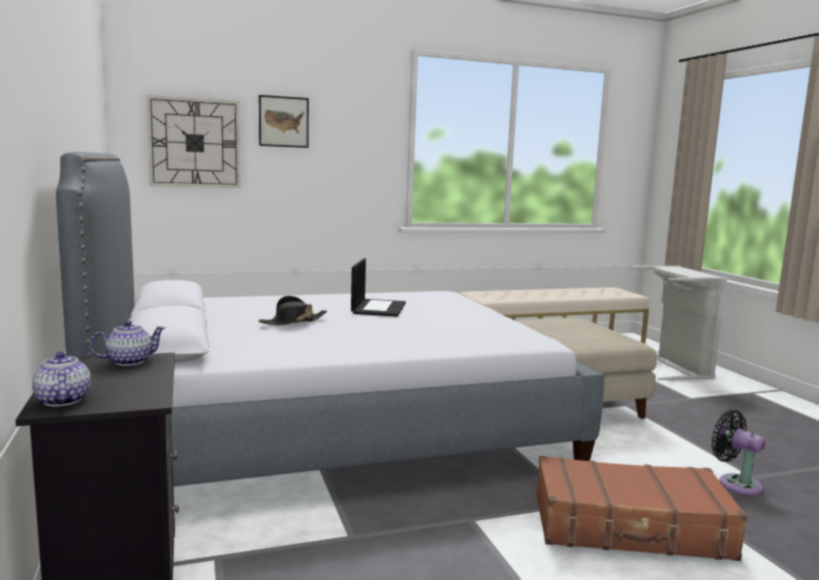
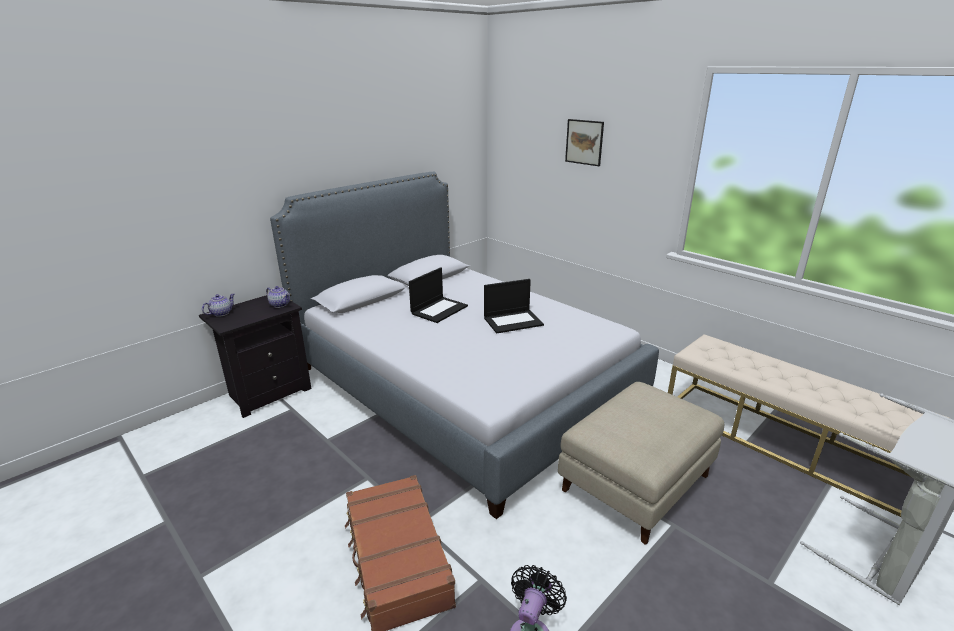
camera: 65 degrees right, 15 degrees up
wall clock [146,95,240,188] -> none
black hat [258,296,327,325] -> laptop [409,267,468,323]

